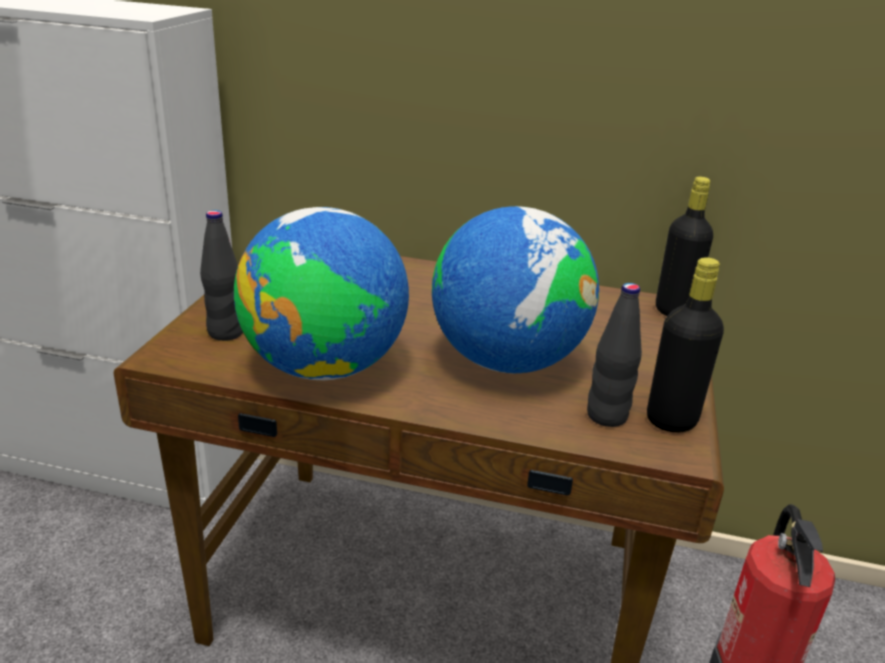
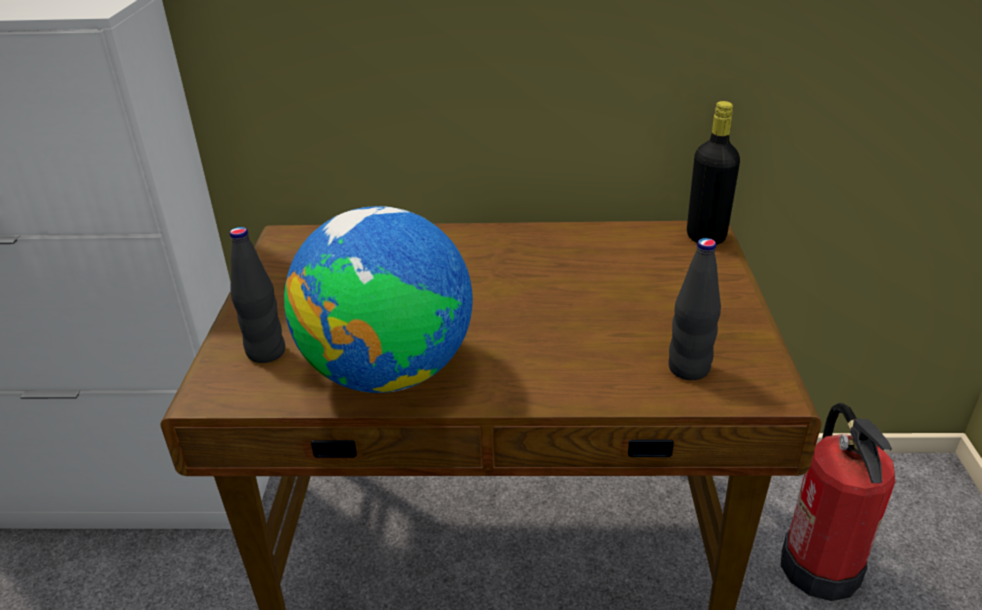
camera: 10 degrees left, 5 degrees up
globe [432,206,599,373] -> none
black bottle [647,257,724,432] -> none

